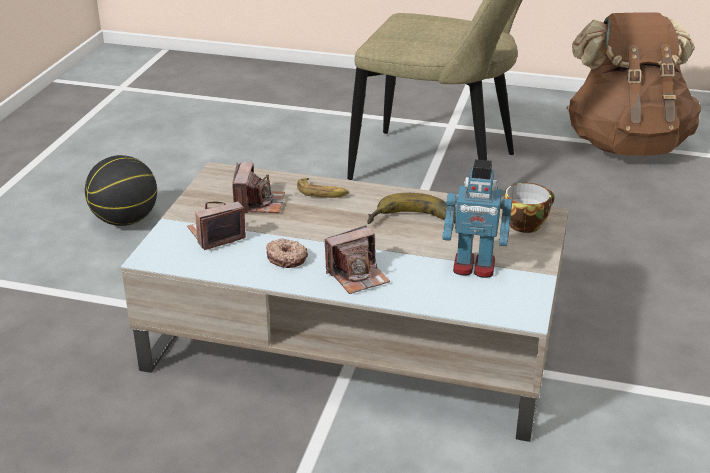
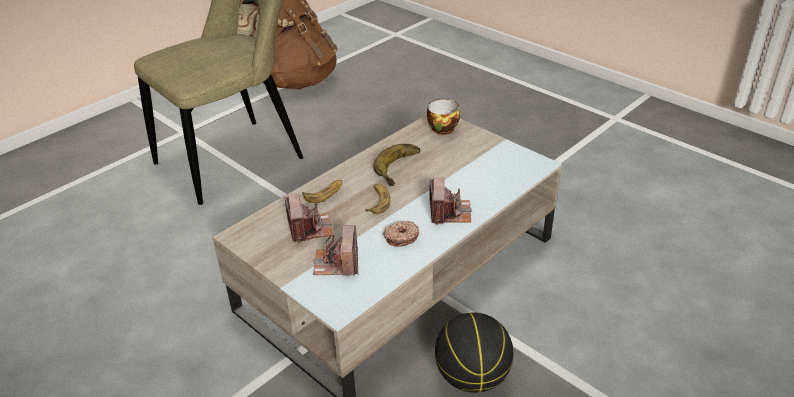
camera: 60 degrees left, 5 degrees up
basketball [85,155,157,226] -> basketball moved to [435,313,514,393]
camera [232,162,285,213] -> camera turned 45 degrees clockwise [284,194,333,243]
toy robot [442,160,512,278] -> none
none -> banana [365,184,391,214]

